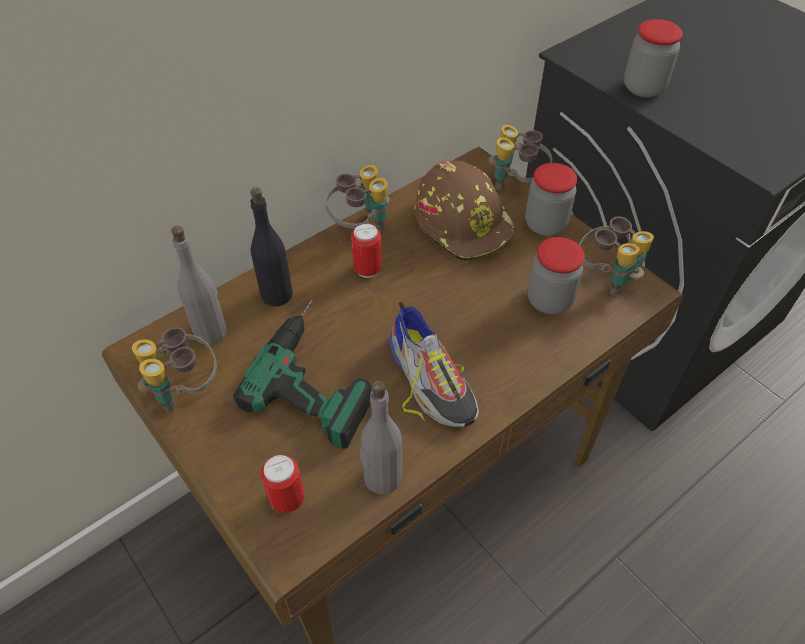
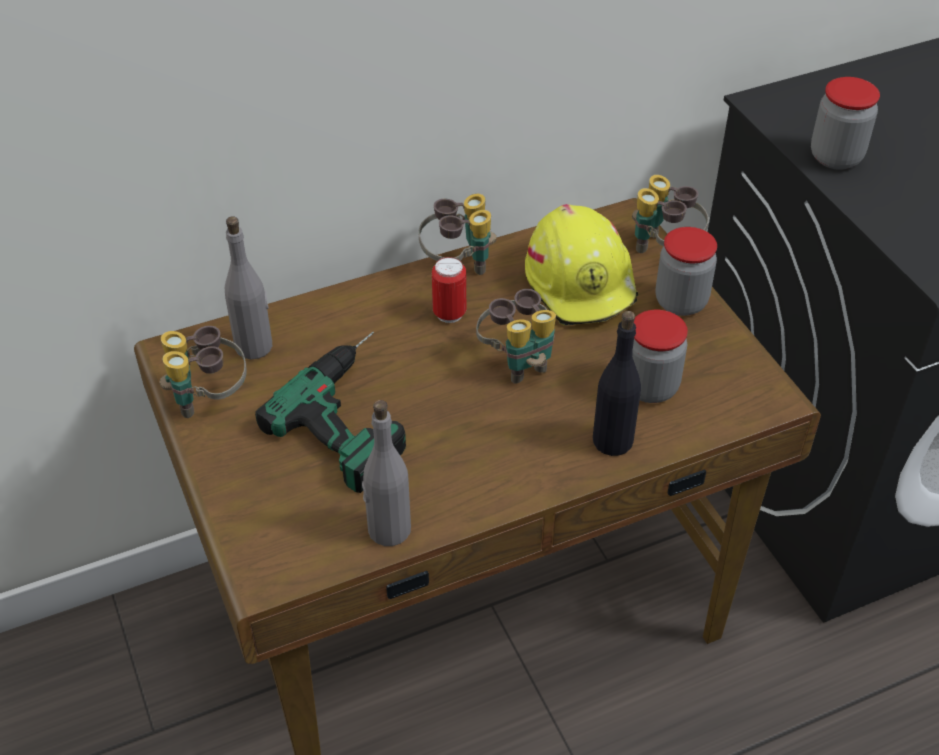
camera: 15 degrees right, 5 degrees down
black bottle [250,187,293,307] -> black bottle moved to [593,311,641,456]
can [261,454,305,513] -> none
shoe [389,301,479,427] -> none
brown hard hat [414,161,515,262] -> yellow hard hat [525,204,639,325]
binoculars [579,217,654,296] -> binoculars moved to [476,289,556,384]

